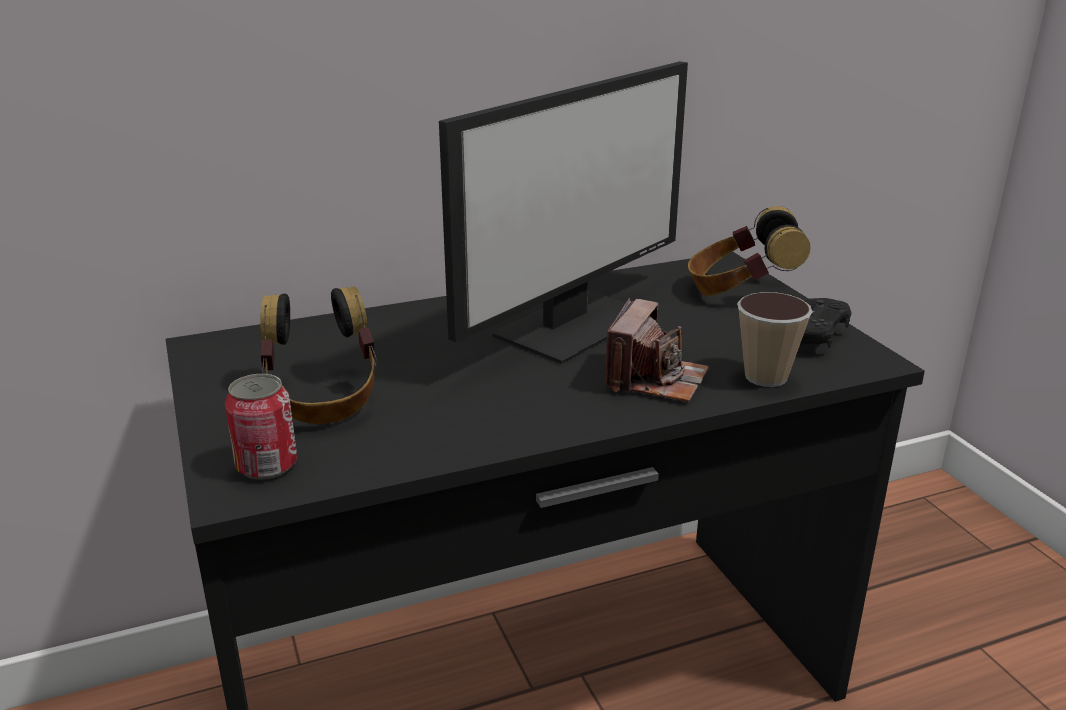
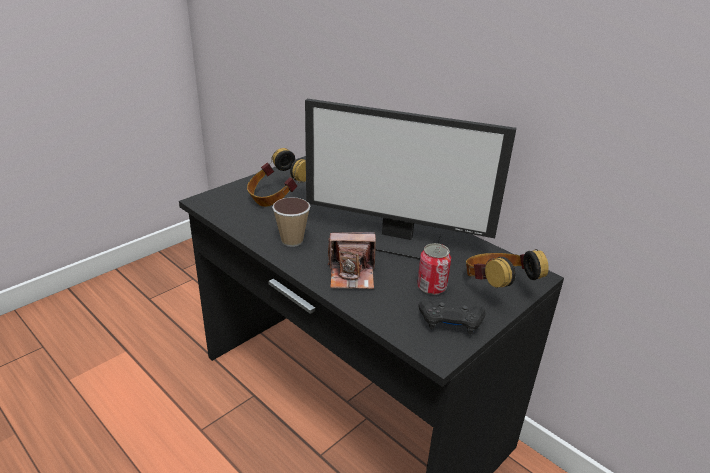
camera: 65 degrees right, 5 degrees up
can [225,374,297,480] -> can moved to [417,243,451,295]
cup [737,292,813,387] -> cup moved to [272,197,310,247]

